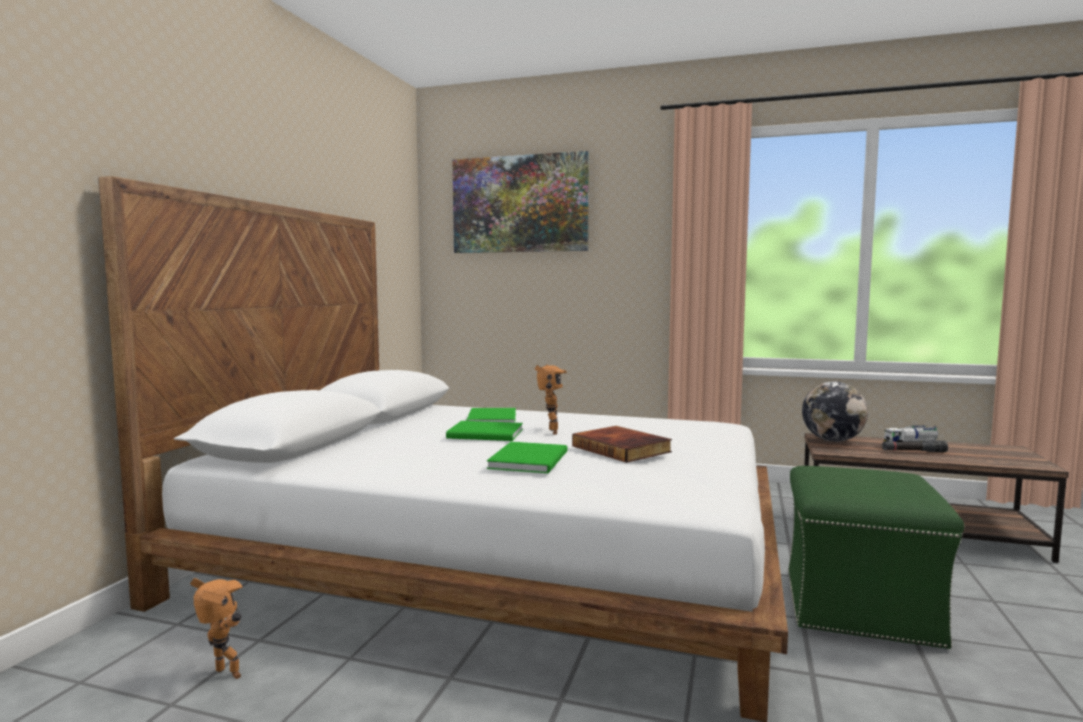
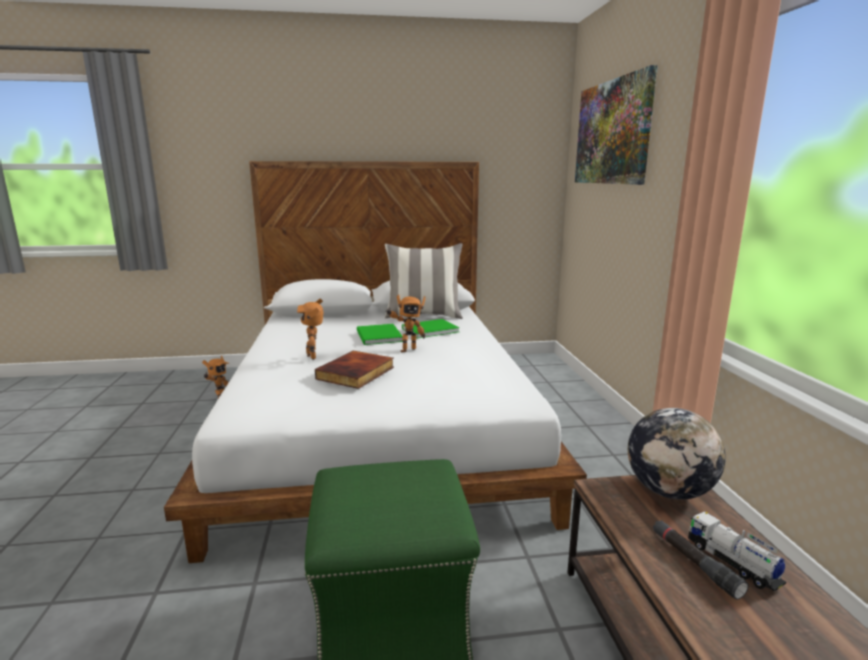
camera: 65 degrees right, 10 degrees up
green book [487,442,567,473] -> toy robot [297,299,323,360]
none -> pillow [384,243,463,319]

